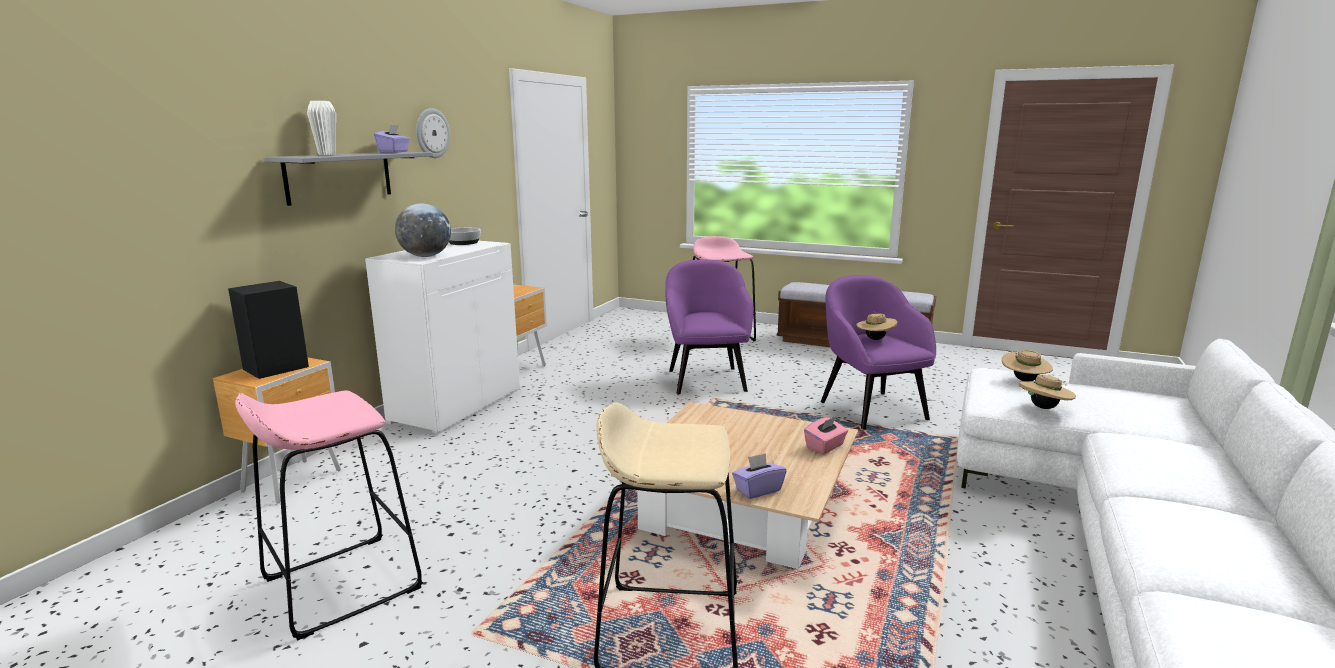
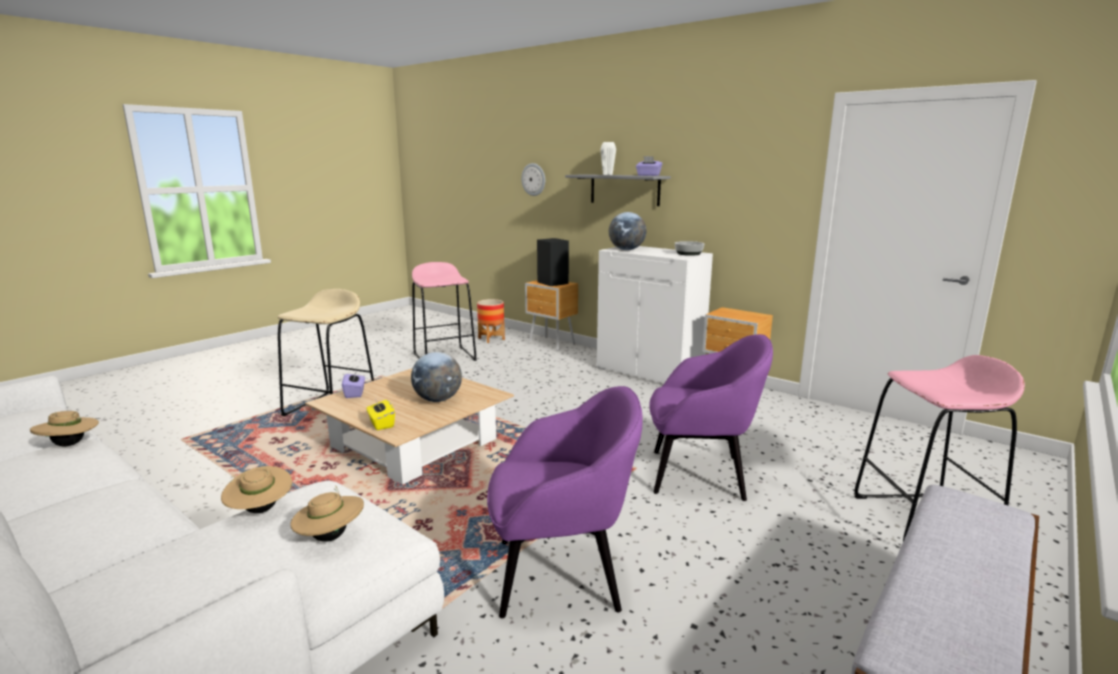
camera: 105 degrees right, 0 degrees up
wall clock [416,108,450,158] -> wall clock moved to [521,163,545,196]
pink tissue box [804,416,848,454] -> yellow tissue box [367,399,395,430]
beige hat [856,311,897,340] -> beige hat moved to [30,411,99,446]
none -> globe [411,352,462,402]
none -> planter [477,299,505,343]

